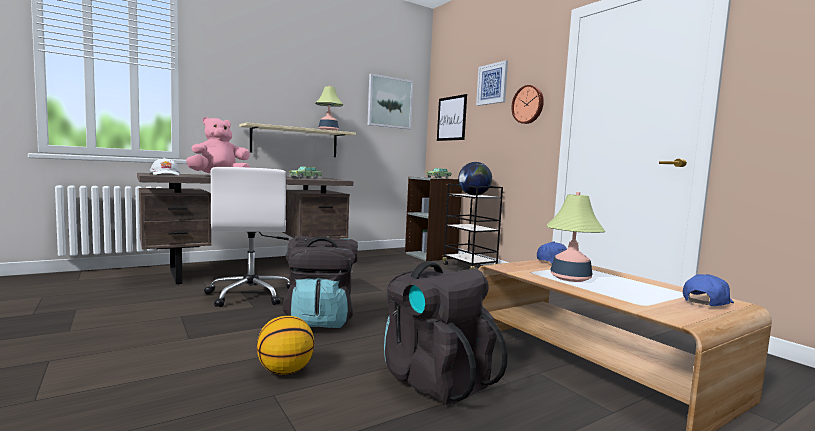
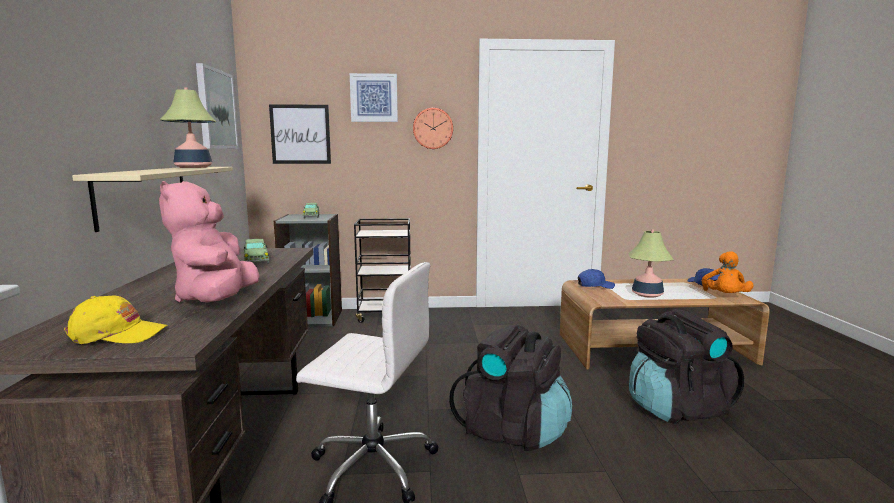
camera: 60 degrees left, 5 degrees up
white cap [150,158,180,175] -> yellow cap [64,295,168,344]
basketball [257,316,314,375] -> none
globe [458,162,492,195] -> none
none -> orange plush toy [702,251,753,293]

